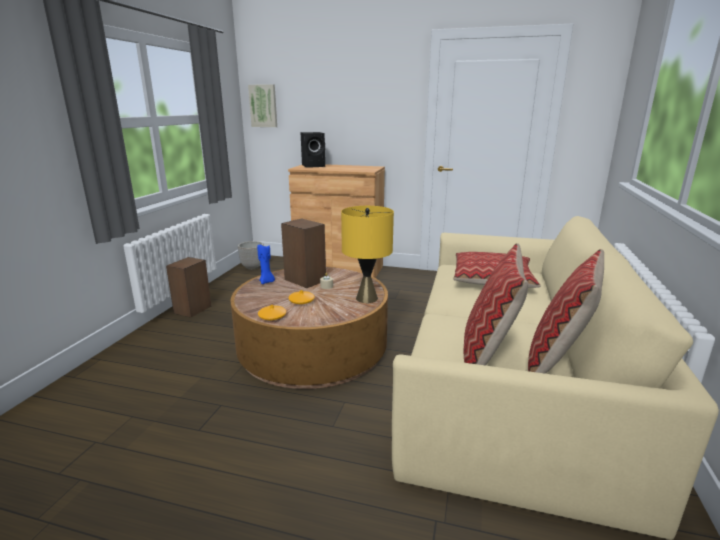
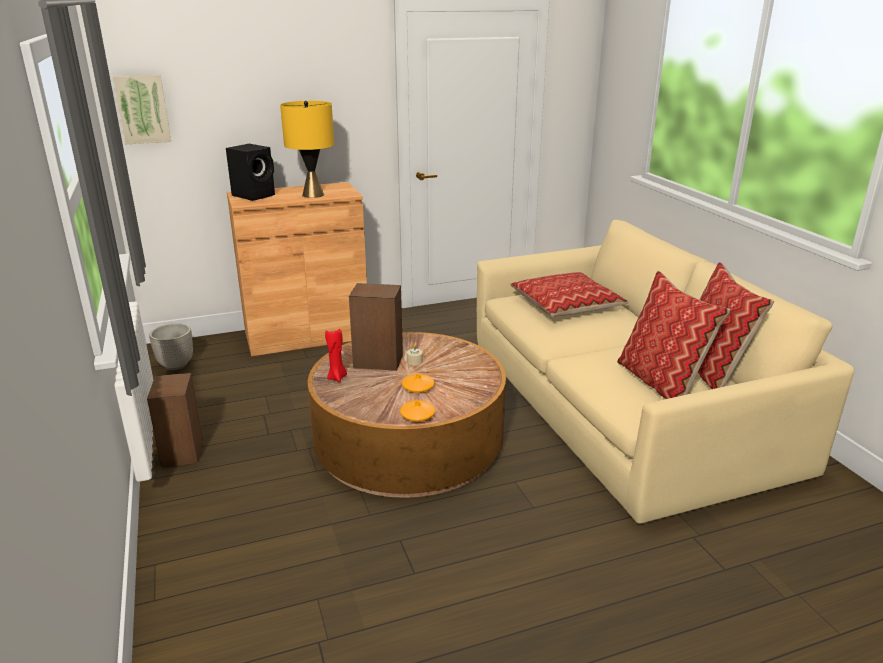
camera: 35 degrees left, 5 degrees up
blue candle [257,244,275,284] -> red candle [325,329,347,382]
yellow table lamp [341,206,394,303] -> yellow table lamp moved to [280,101,334,198]

